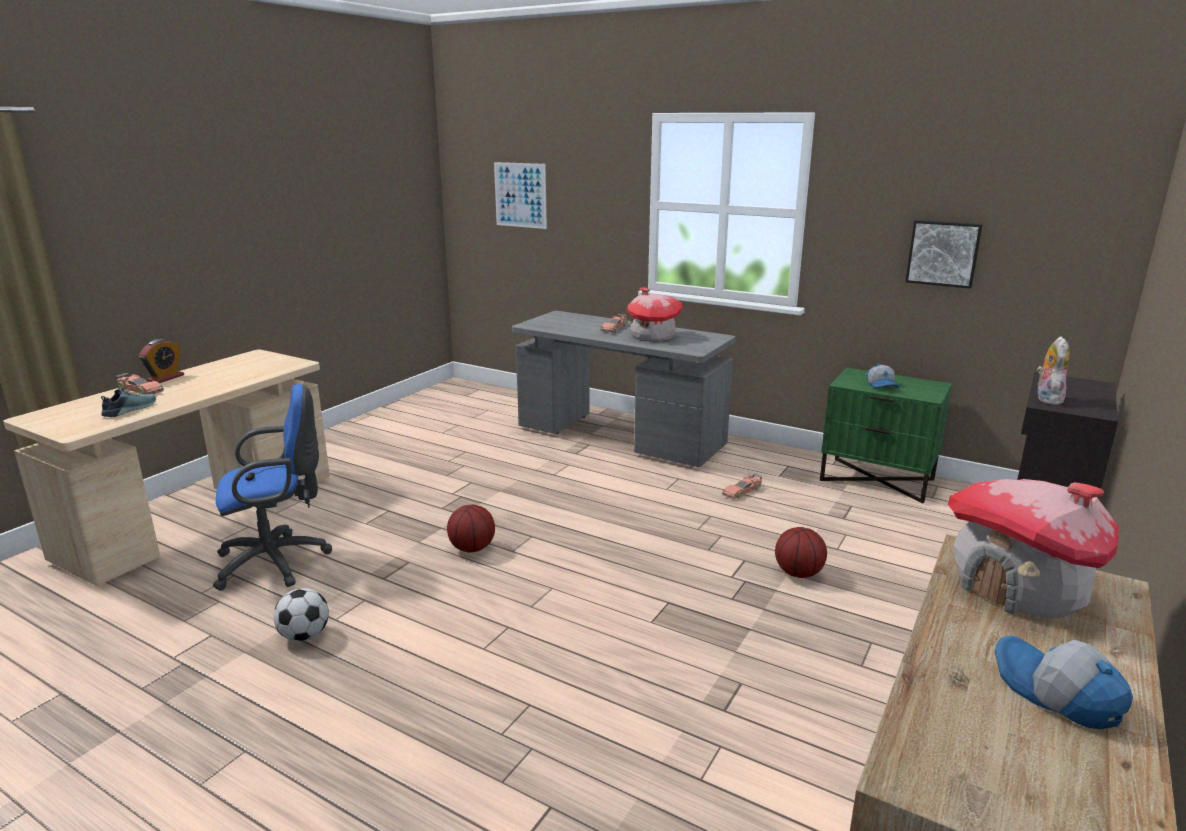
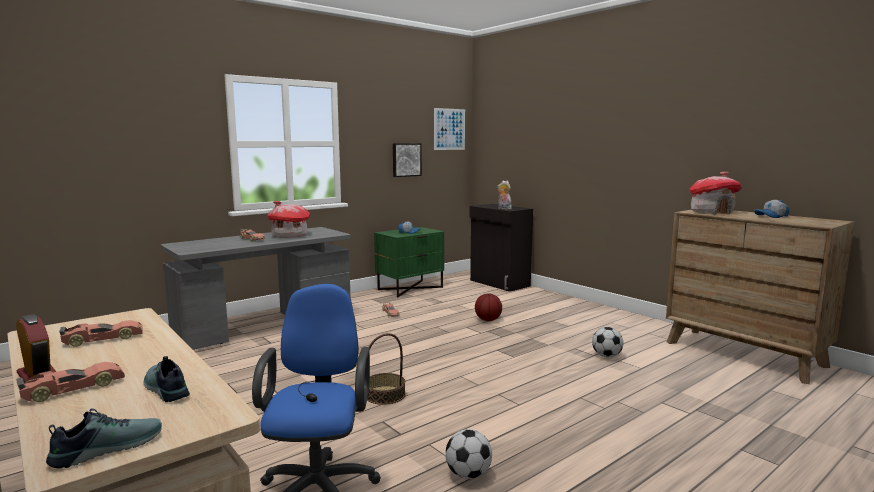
camera: 70 degrees left, 10 degrees down
basketball [447,504,495,552] -> basket [367,333,406,405]
picture [494,162,547,229] -> picture moved to [434,108,465,150]
none -> shoe [46,408,162,468]
none -> toy car [59,320,143,347]
none -> football [592,327,623,357]

